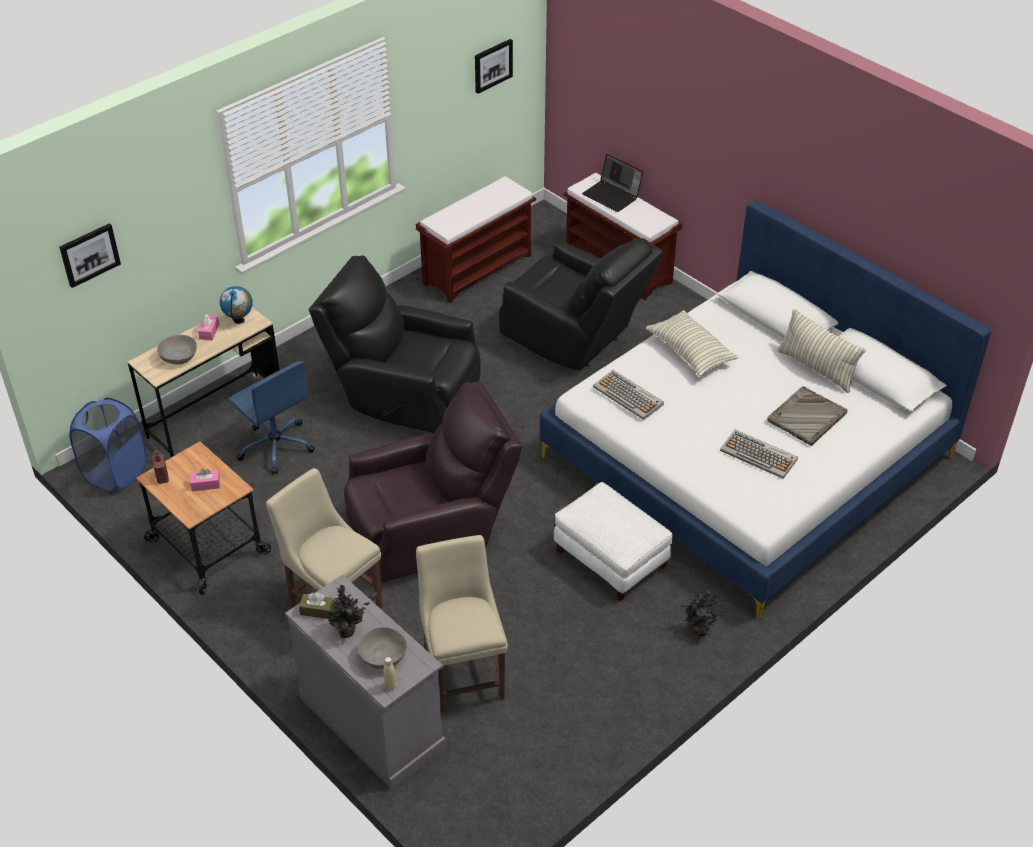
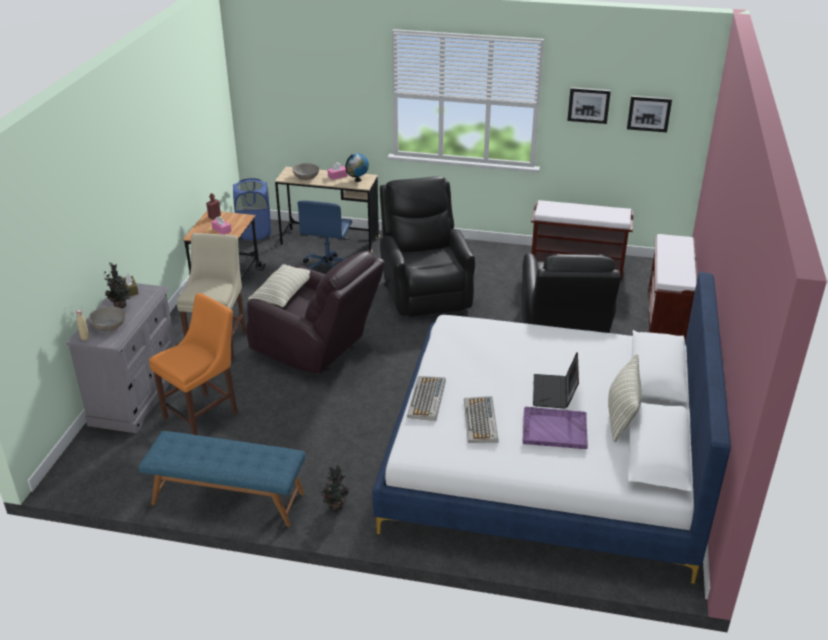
camera: 55 degrees right, 10 degrees down
picture [59,223,121,288] -> picture moved to [567,87,611,124]
beige chair [416,535,508,712] -> orange chair [149,293,238,435]
white ottoman [554,482,673,602] -> none
laptop [582,154,643,212] -> laptop moved to [533,352,579,409]
keyboard [593,370,664,420] -> keyboard moved to [407,376,446,421]
pillow [646,310,738,377] -> pillow moved to [248,264,310,307]
grey tray [767,386,848,446] -> purple tray [522,407,588,449]
none -> blue bench [139,431,306,527]

